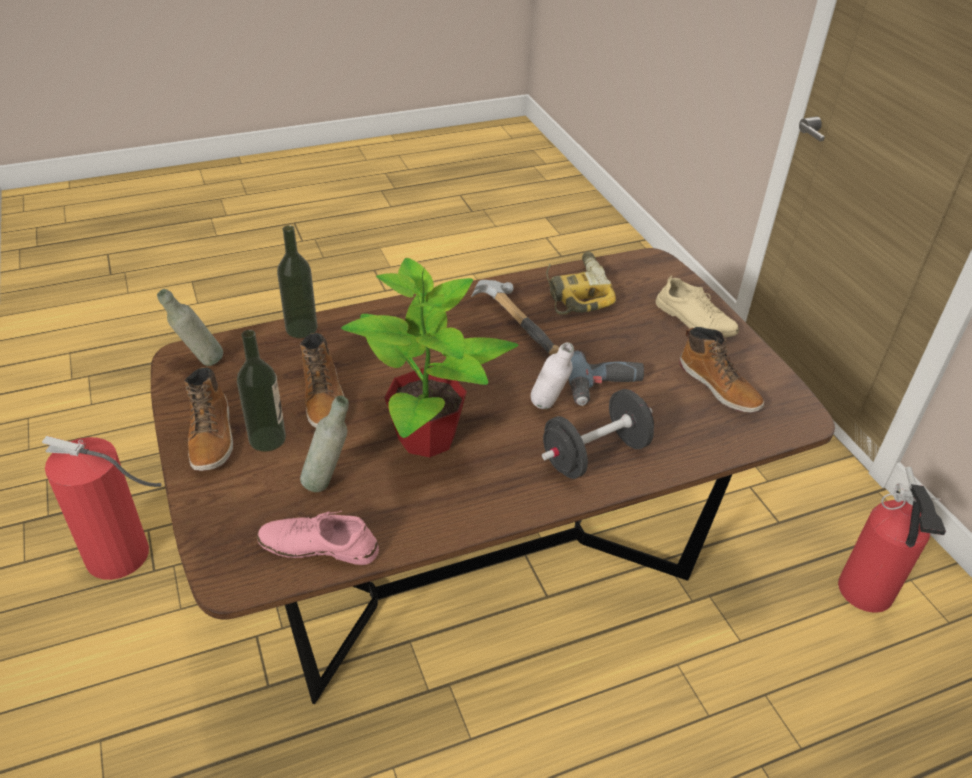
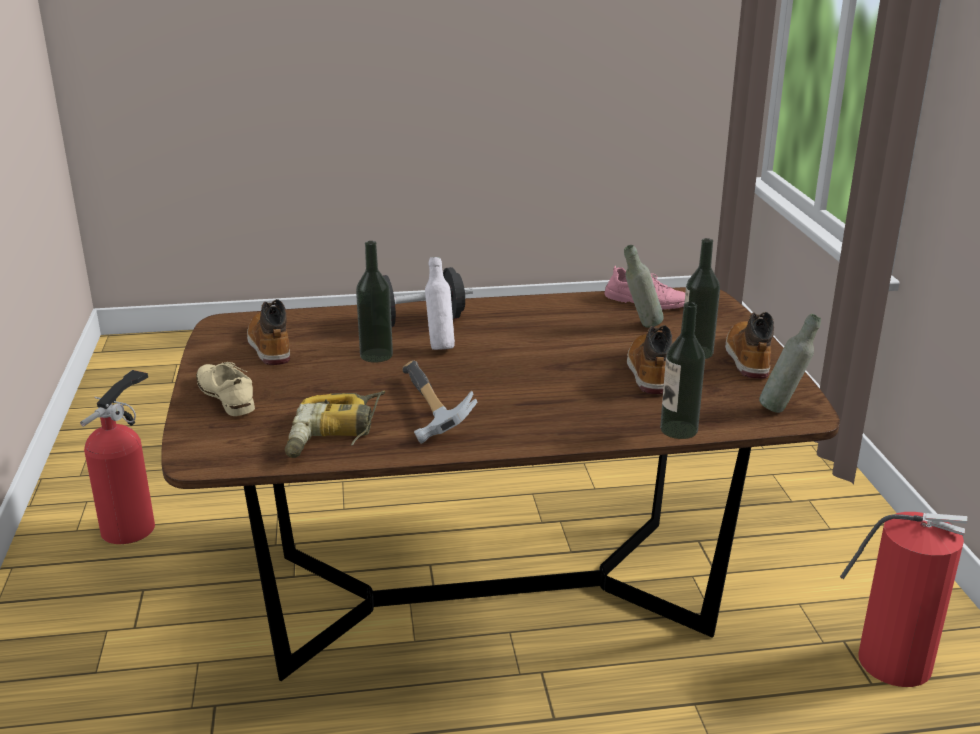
camera: 165 degrees left, 15 degrees down
potted plant [341,258,518,457] -> none
power drill [569,350,644,406] -> bottle [356,241,393,363]

